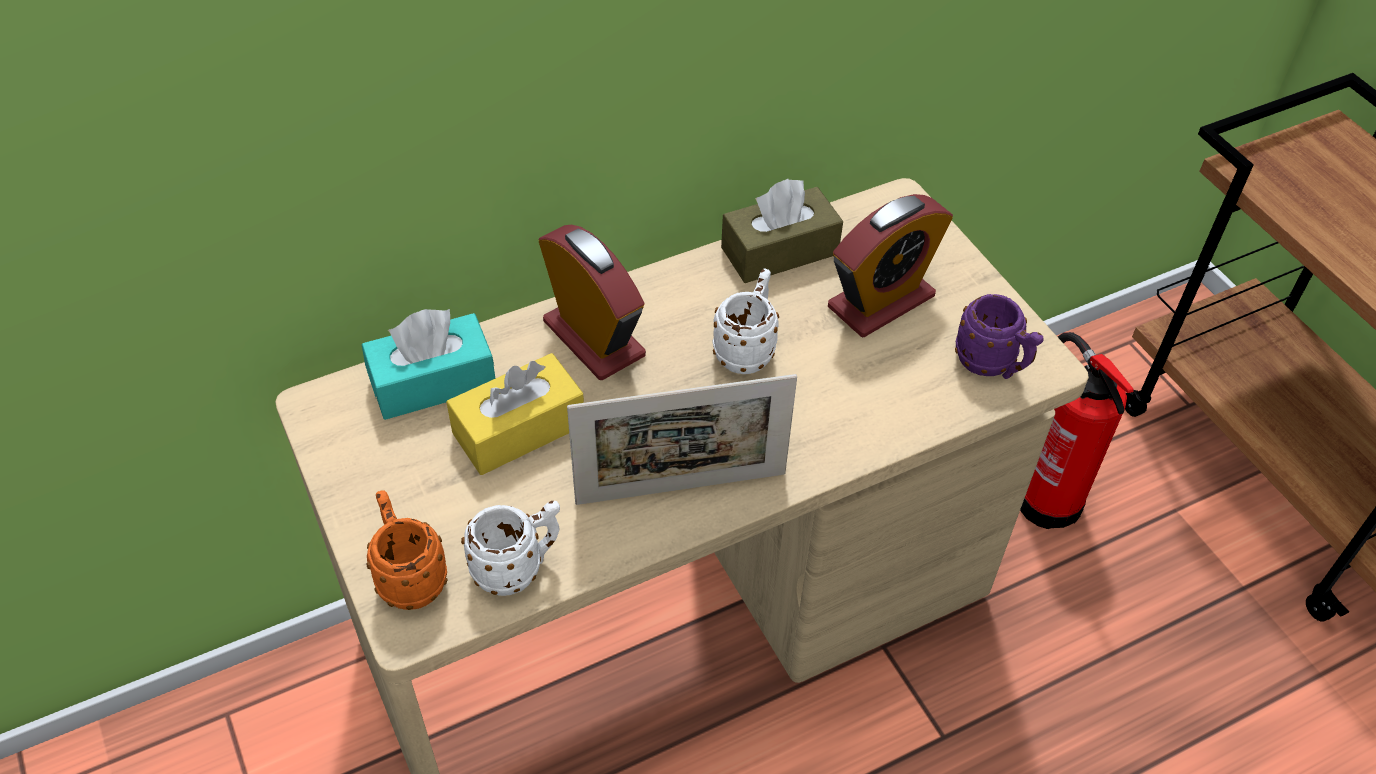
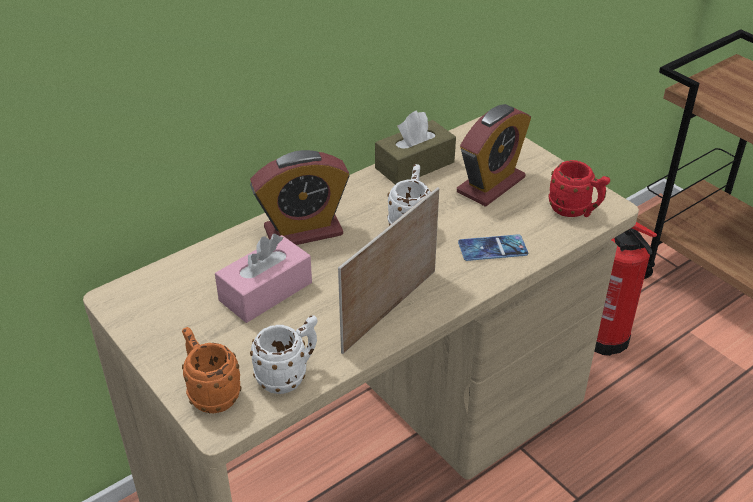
camera: 10 degrees left, 10 degrees down
turquoise tissue box [362,309,495,420] -> none
yellow tissue box [446,353,584,475] -> pink tissue box [215,234,312,323]
alarm clock [538,225,646,380] -> alarm clock turned 120 degrees clockwise [250,150,350,245]
picture frame [567,374,797,505] -> picture frame turned 150 degrees clockwise [338,187,439,354]
purple mug [955,294,1044,379] -> red mug [548,160,610,217]
none -> phone [458,234,528,261]

